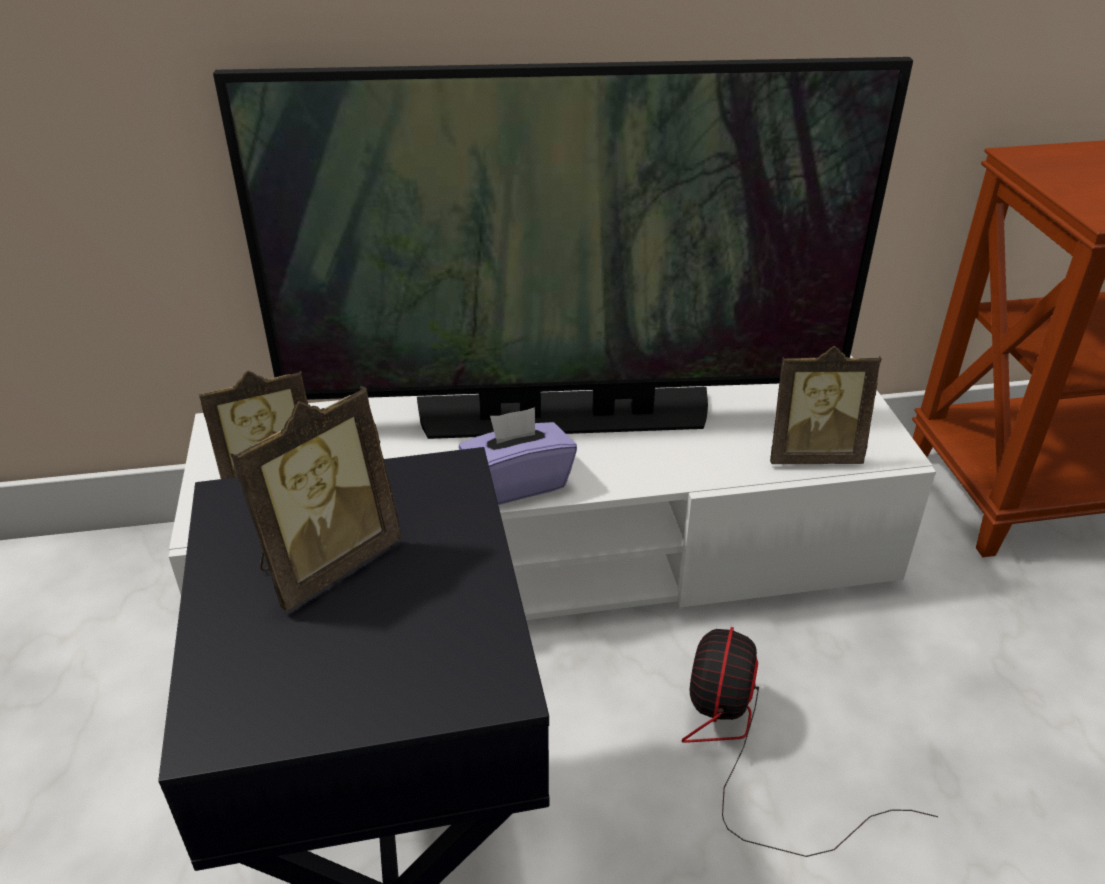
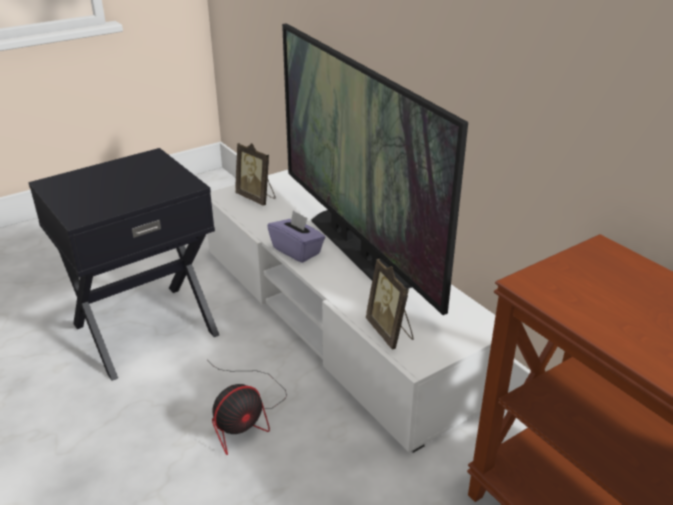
camera: 65 degrees right, 5 degrees down
picture frame [230,386,402,611] -> none
fan [682,627,938,857] -> fan turned 150 degrees clockwise [208,361,287,455]

